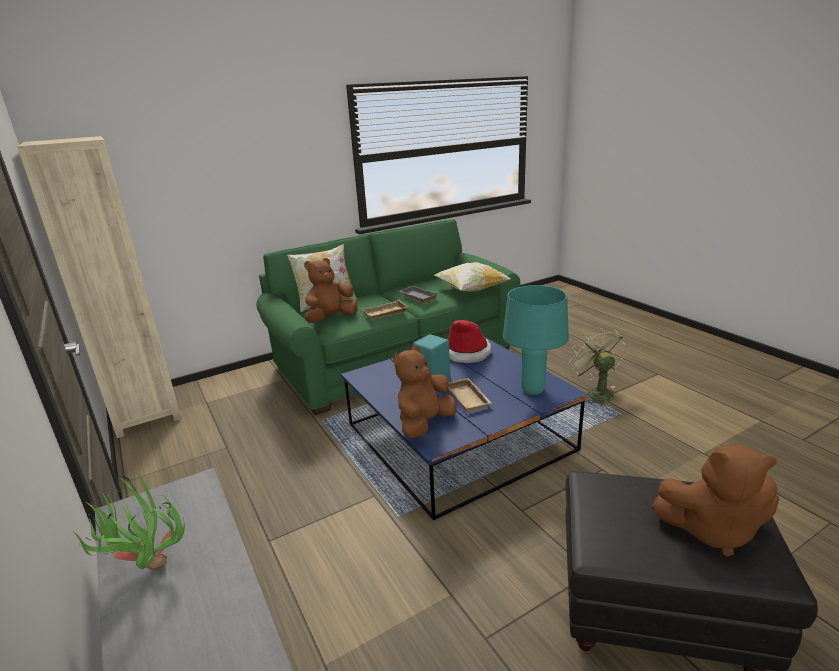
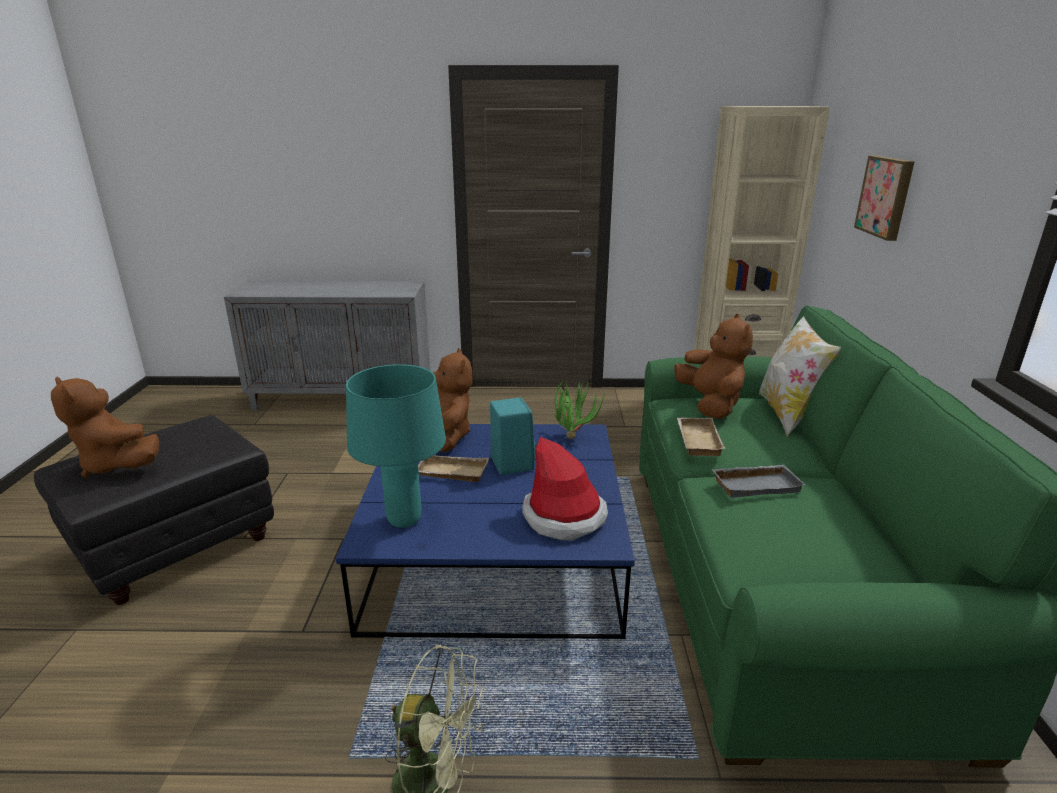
camera: 120 degrees right, 0 degrees up
potted plant [74,469,185,571] -> potted plant moved to [555,381,605,440]
pillow [434,262,511,292] -> none
brown plush toy [651,444,779,557] -> brown plush toy turned 90 degrees counterclockwise [51,377,159,478]
none -> picture [854,155,914,241]

